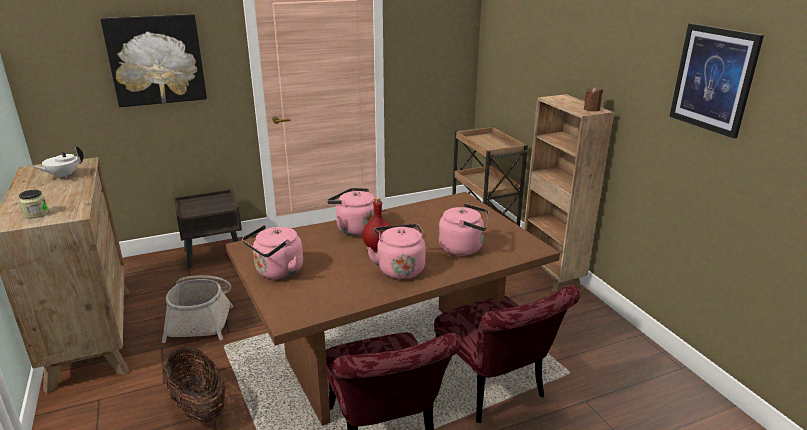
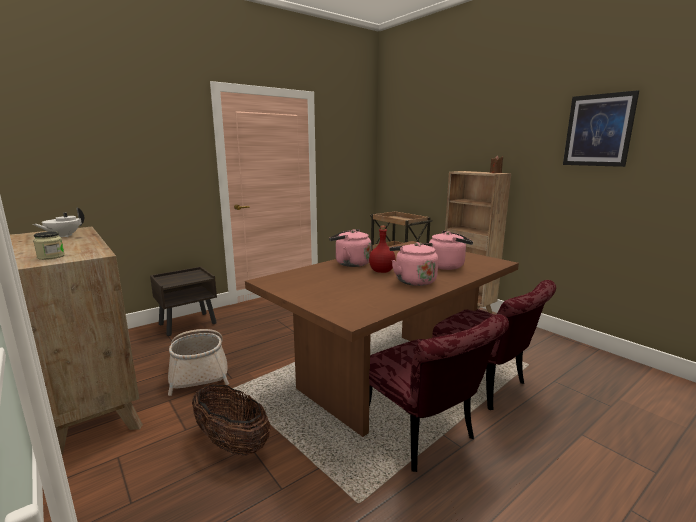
camera: 15 degrees left, 10 degrees down
picture [100,14,207,107] -> none
pink kettle [242,225,303,279] -> none

